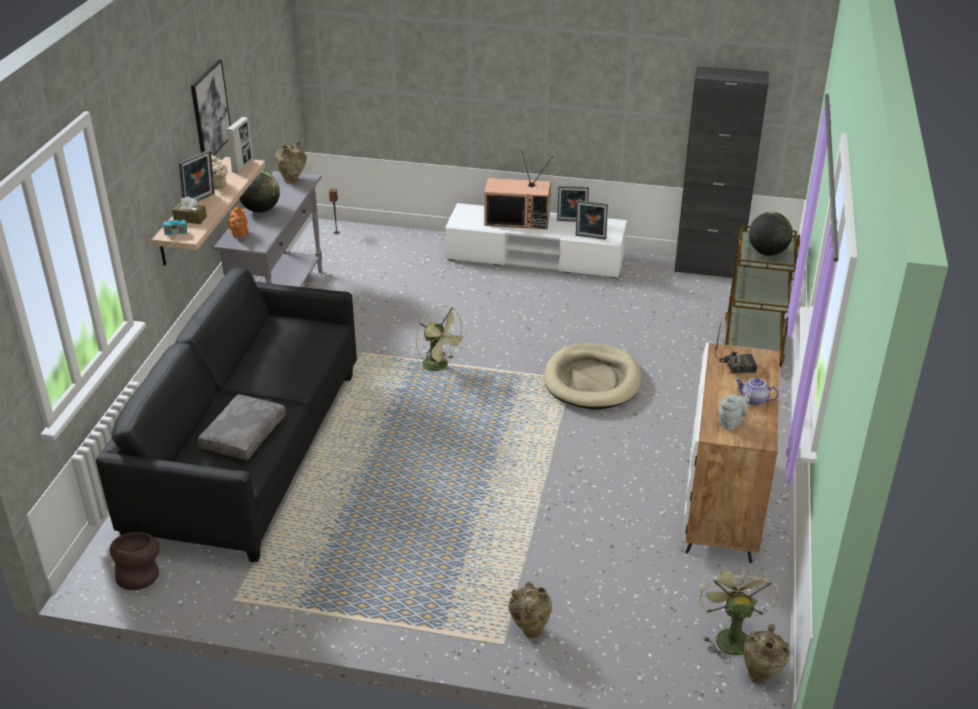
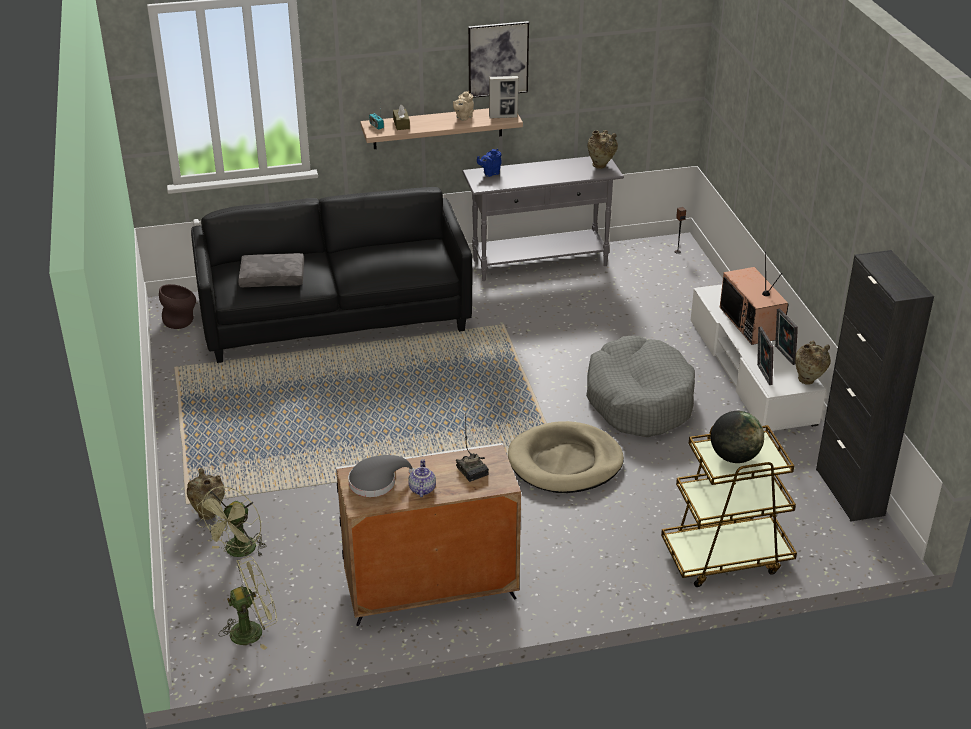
camera: 65 degrees right, 0 degrees up
picture frame [179,150,214,202] -> none
orange teapot [227,205,247,238] -> blue teapot [477,149,502,177]
globe [239,171,280,213] -> none
green fan [416,306,467,371] -> green fan moved to [197,486,267,557]
grey teapot [719,393,751,430] -> grey hat [348,455,415,497]
beige vase [743,624,789,684] -> beige vase moved to [795,341,831,385]
none -> grey dog bed [586,336,695,437]

